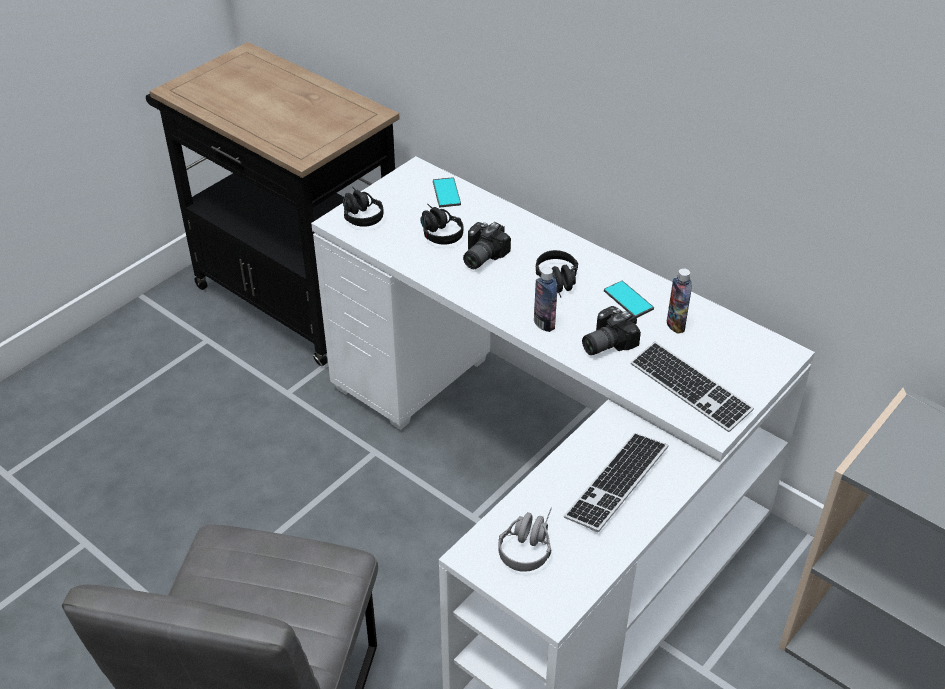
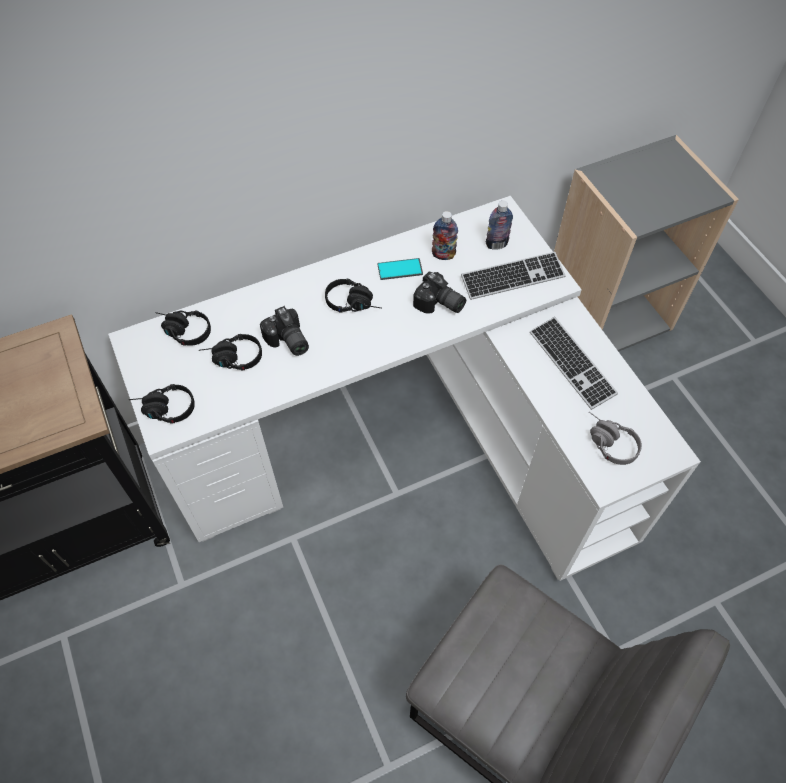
camera: 65 degrees left, 15 degrees up
phone [433,177,461,207] -> black headphones [156,310,211,346]
bottle [534,267,557,332] -> bottle moved to [486,201,513,250]
camera [582,306,641,355] -> camera turned 45 degrees counterclockwise [413,271,466,314]

